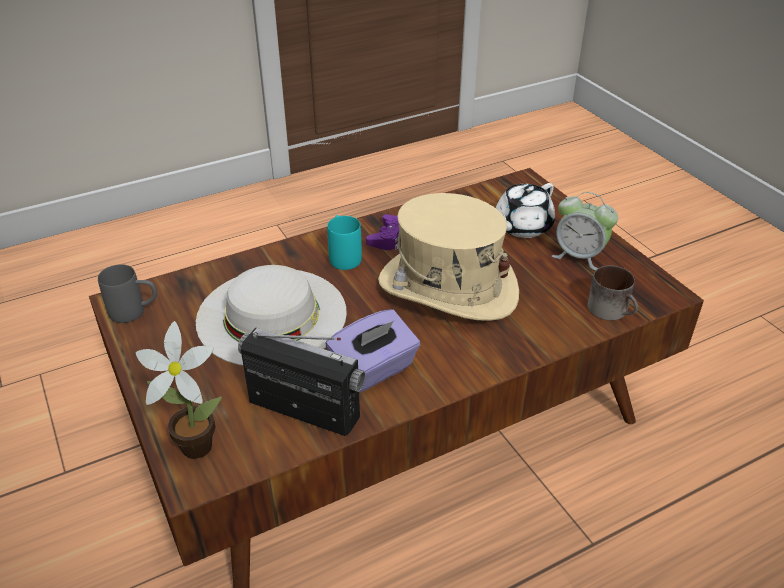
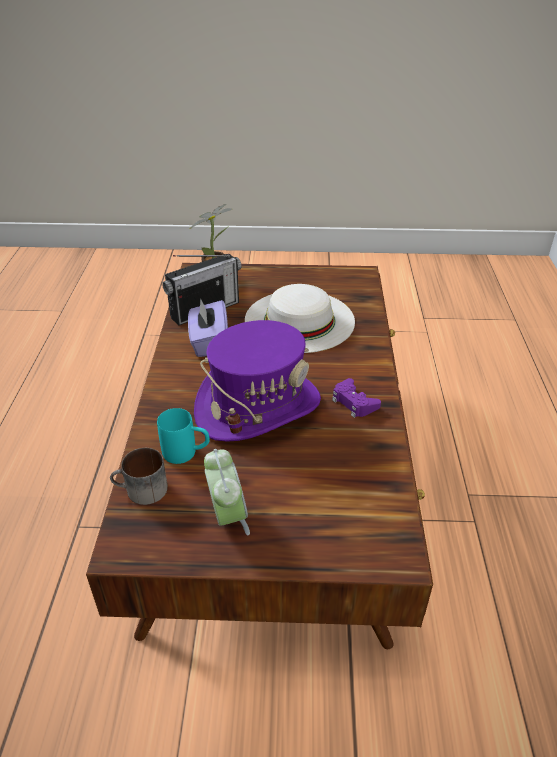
camera: 120 degrees right, 0 degrees up
grey mug [98,264,157,323] -> none
turquoise mug [327,215,362,270] -> turquoise mug moved to [157,408,210,464]
beige hat [378,193,519,321] -> purple hat [194,320,321,442]
white teapot [496,183,555,238] -> none
alarm clock [552,192,618,270] -> alarm clock turned 105 degrees clockwise [204,449,250,536]

